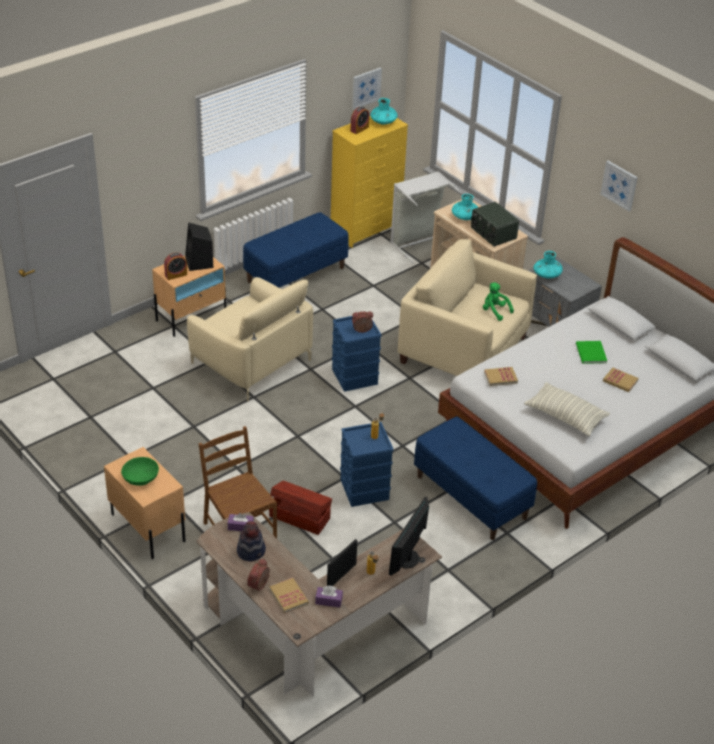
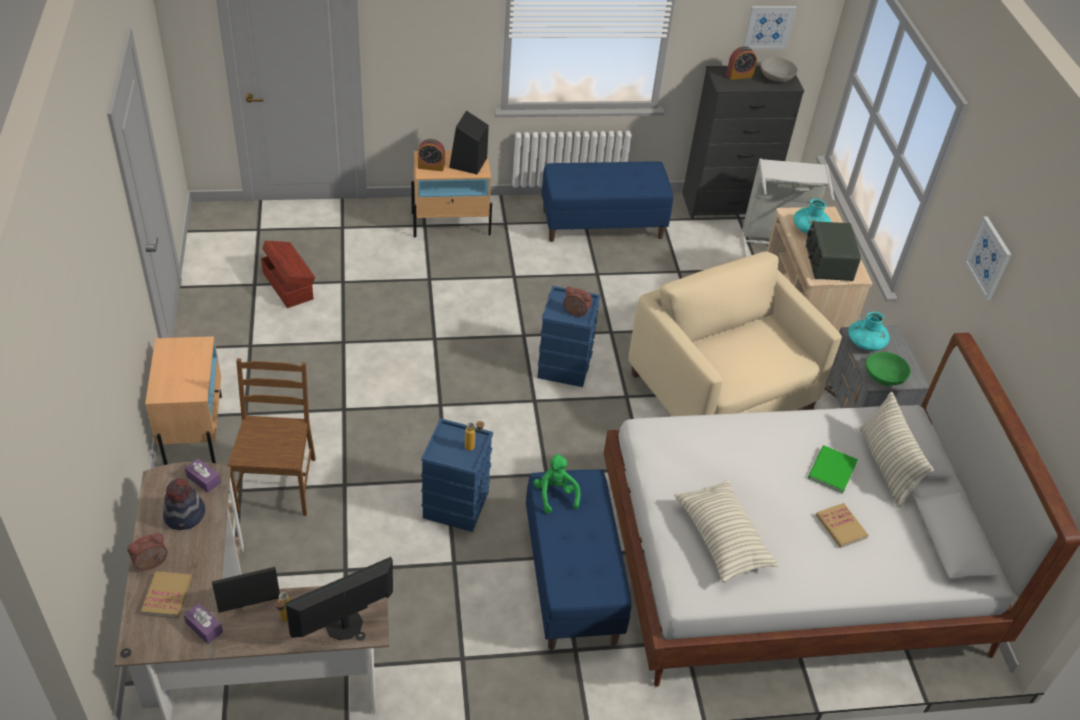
camera: 30 degrees right, 5 degrees up
green bowl [121,457,159,486] -> green bowl moved to [866,352,911,386]
beige armchair [187,277,313,401] -> none
brown storage box [269,480,332,535] -> brown storage box moved to [261,241,315,308]
yellow dresser [331,116,408,248] -> black dresser [682,66,804,220]
turquoise vase [370,98,398,124] -> grey bowl [760,57,798,82]
green plush toy [483,283,514,321] -> green plush toy moved to [533,453,580,514]
book [484,367,518,386] -> none
none -> pillow [859,392,934,507]

